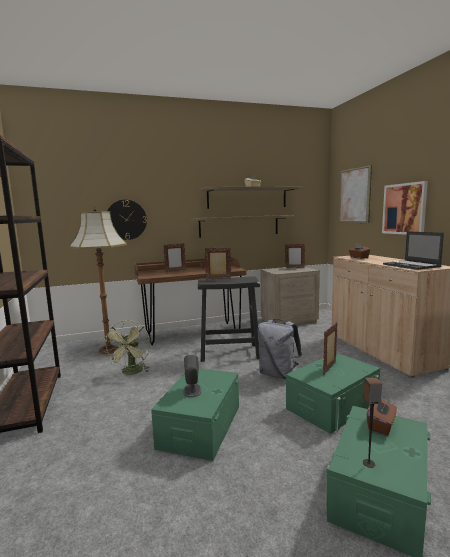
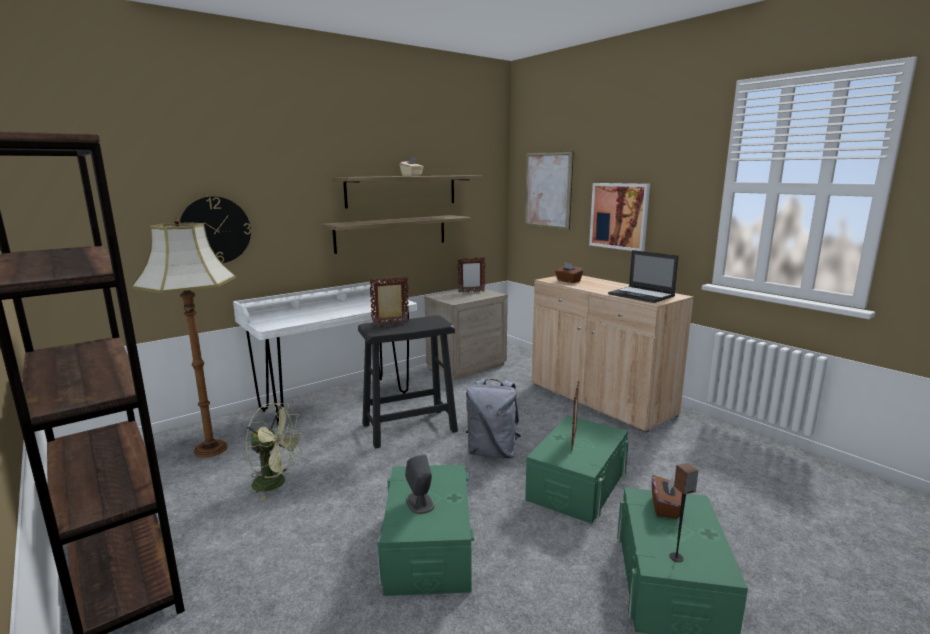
camera: 20 degrees left, 5 degrees up
green fan [103,320,150,375] -> green fan turned 60 degrees counterclockwise [246,403,304,501]
brown desk [134,257,247,345] -> white desk [233,280,417,425]
picture frame [163,243,186,272] -> none

